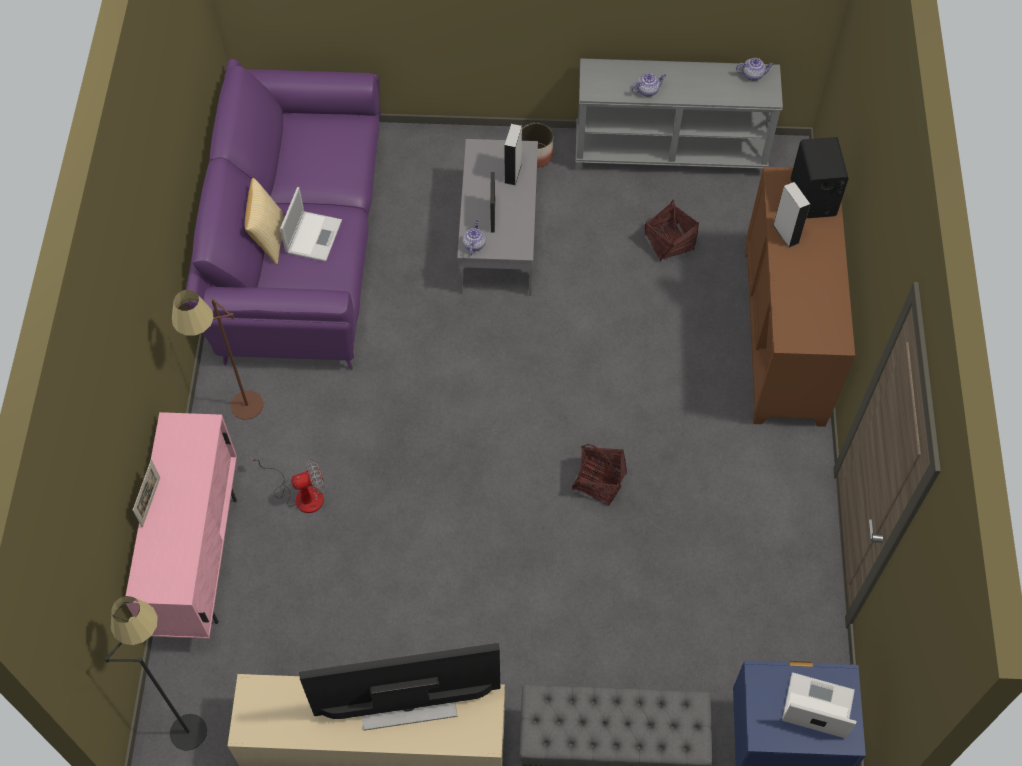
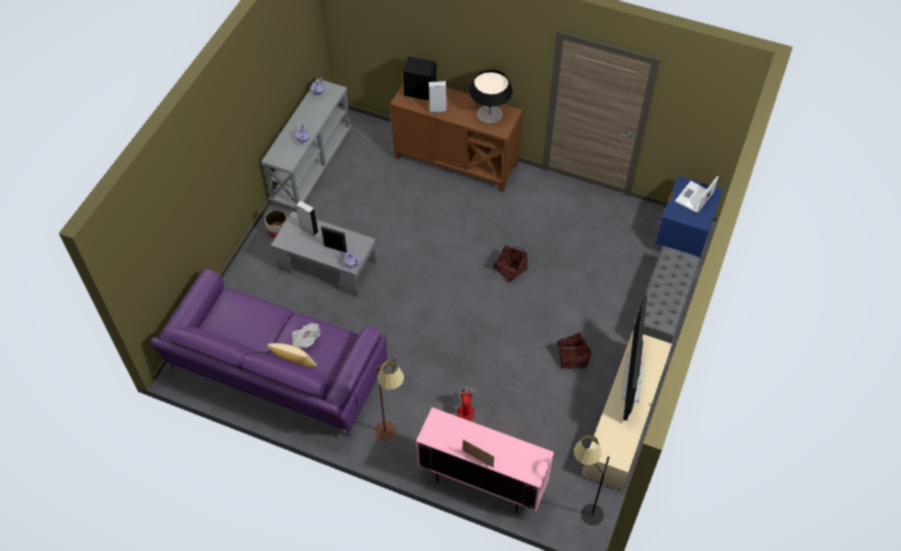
camera: 70 degrees left, 5 degrees down
laptop [280,187,342,262] -> newspaper [292,323,320,348]
basket [645,200,699,262] -> basket moved to [557,332,591,369]
none -> table lamp [469,69,513,124]

